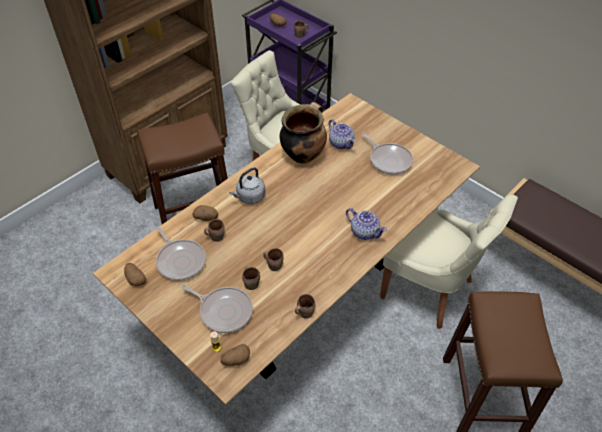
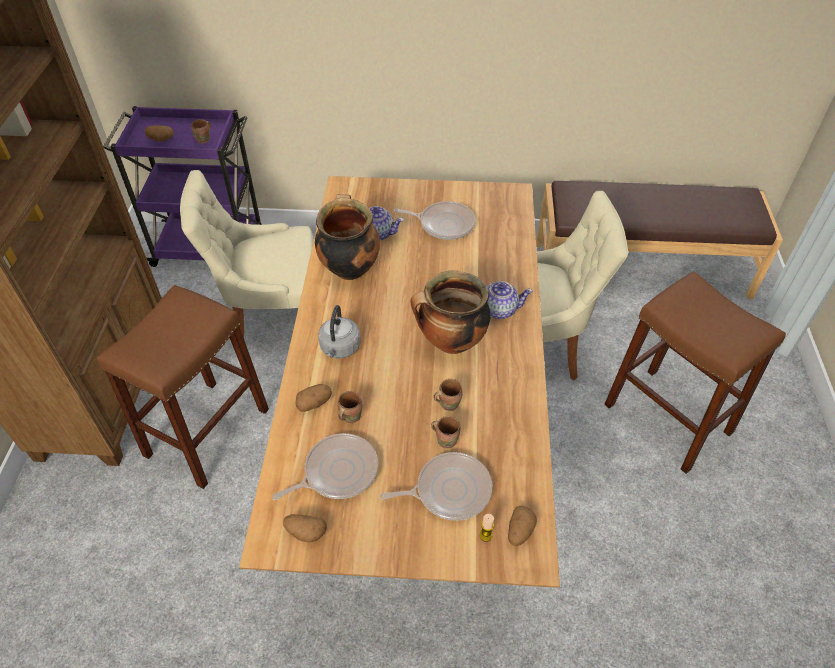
camera: 40 degrees left, 0 degrees up
frying pan [156,226,206,281] -> frying pan turned 45 degrees counterclockwise [272,433,378,500]
brown mug [295,294,316,319] -> none
none -> cooking pot [410,271,490,354]

